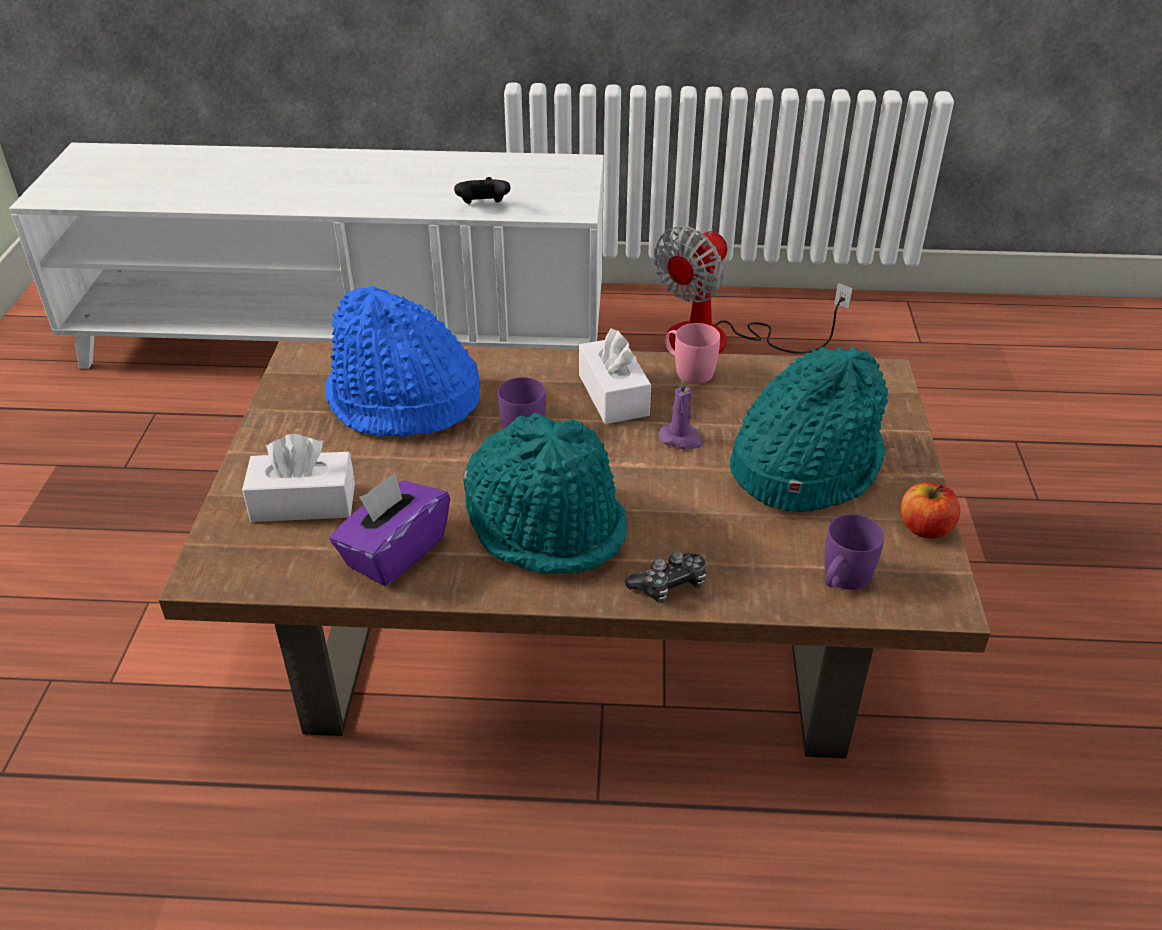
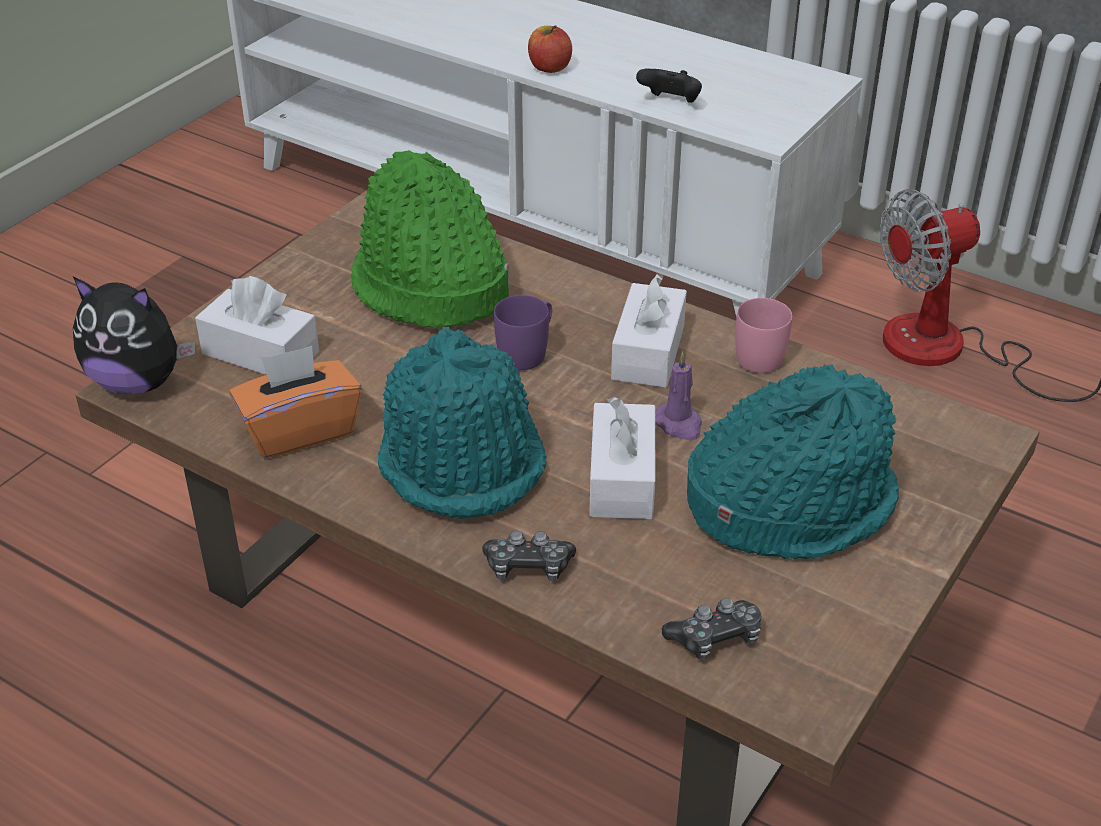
camera: 30 degrees right, 0 degrees up
blue hat [325,286,480,437] -> green hat [350,150,509,328]
purple tissue box [330,473,450,586] -> orange tissue box [229,346,362,458]
purple mug [824,514,884,590] -> game controller [662,598,761,660]
apple [900,482,961,538] -> apple moved to [528,25,572,73]
none -> plush toy [73,276,195,395]
none -> white tissue box [589,397,655,519]

